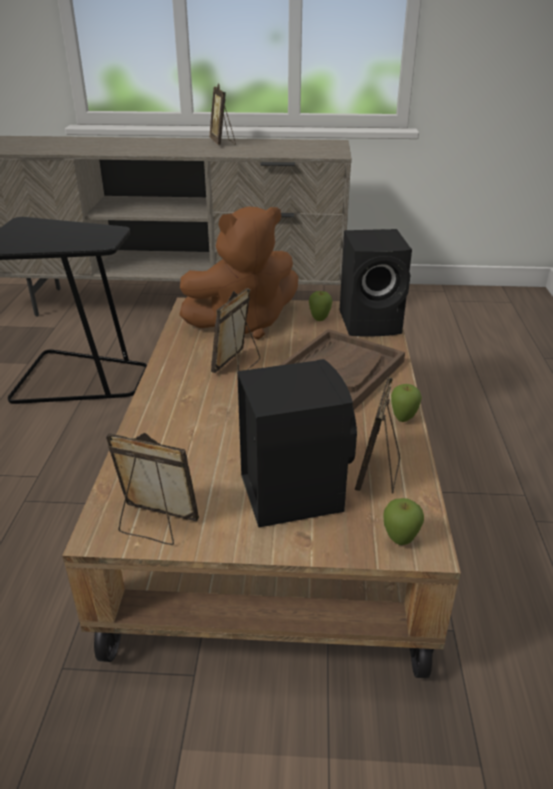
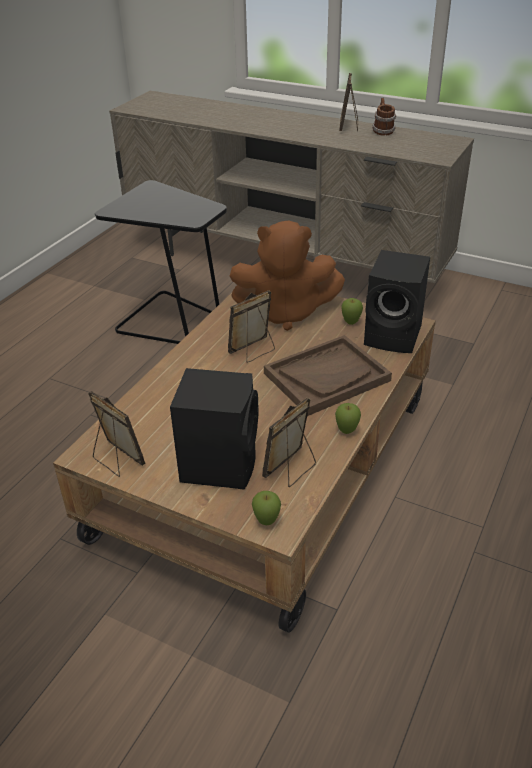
camera: 25 degrees right, 5 degrees up
none -> mug [372,98,396,136]

